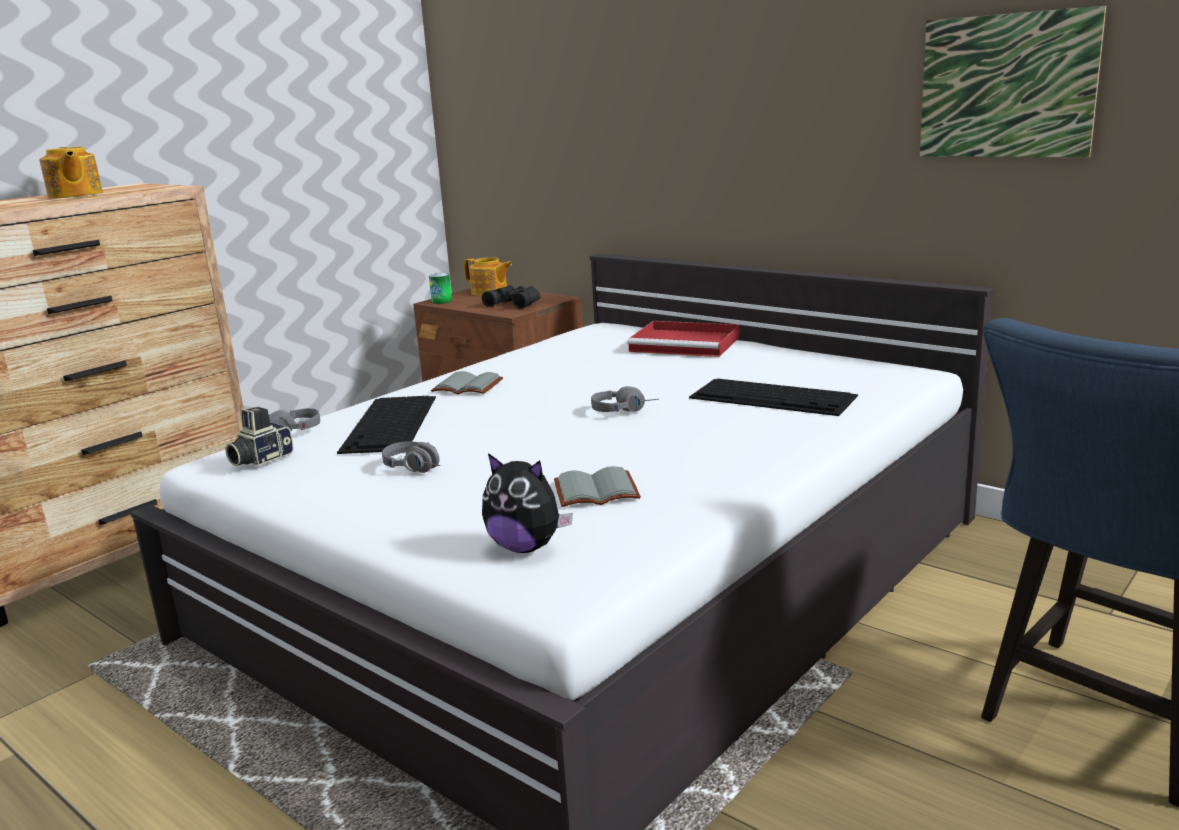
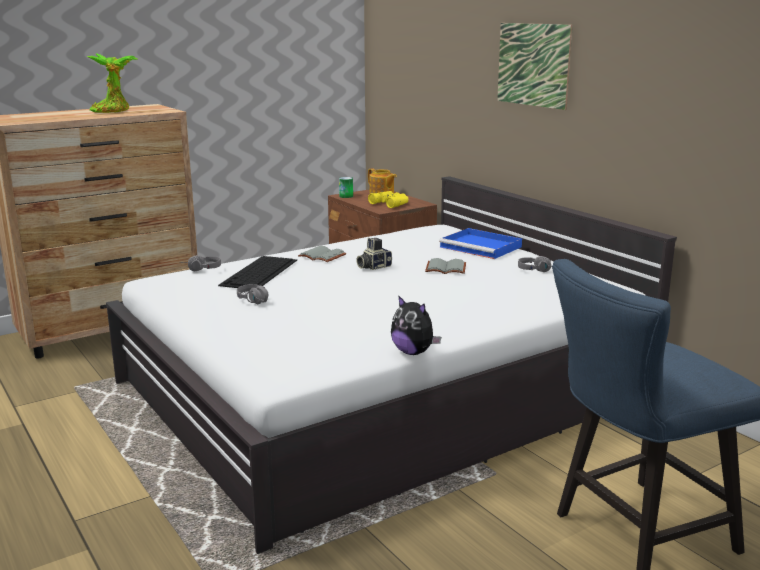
camera: 15 degrees right, 0 degrees up
teapot [39,147,103,198] -> potted plant [87,53,138,113]
camera [225,407,294,466] -> camera moved to [356,238,392,270]
black binoculars [482,285,541,309] -> yellow binoculars [368,191,409,208]
plush toy [482,453,573,553] -> plush toy moved to [391,295,441,355]
grey book [554,466,641,507] -> grey book moved to [425,258,466,274]
grey headphones [591,386,659,412] -> grey headphones moved to [518,256,551,272]
red tray [627,321,740,357] -> blue tray [439,228,522,259]
keyboard [689,379,858,416] -> none
picture [920,6,1106,157] -> picture moved to [497,23,573,110]

